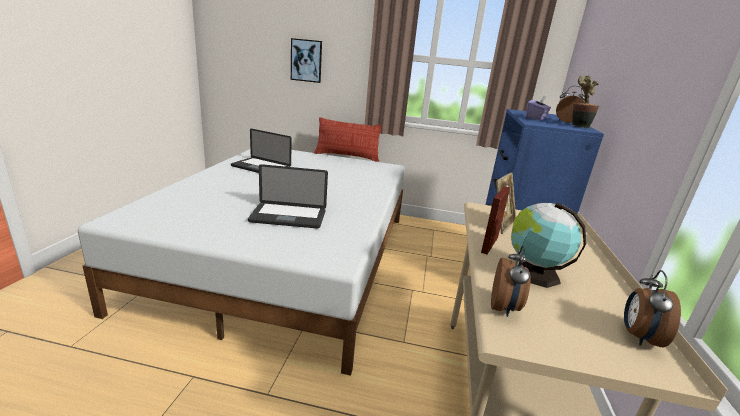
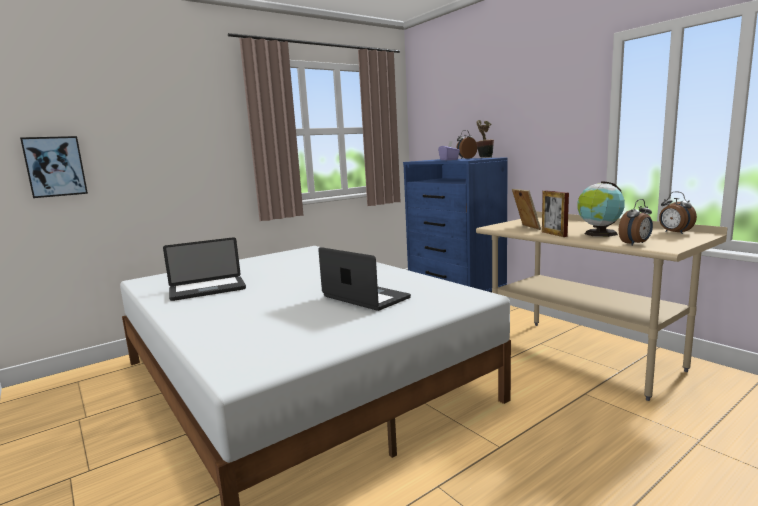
camera: 45 degrees left, 10 degrees down
laptop [248,164,328,229] -> laptop turned 90 degrees counterclockwise [318,247,411,311]
picture [291,38,322,83] -> picture moved to [20,136,88,198]
pillow [314,117,381,162] -> none
alarm clock [491,245,531,317] -> alarm clock turned 90 degrees clockwise [619,199,653,246]

